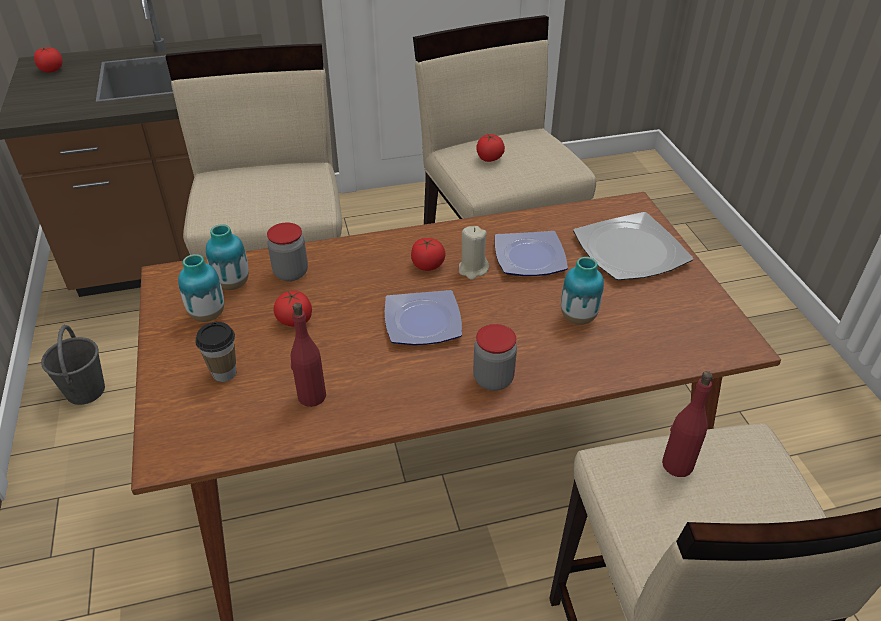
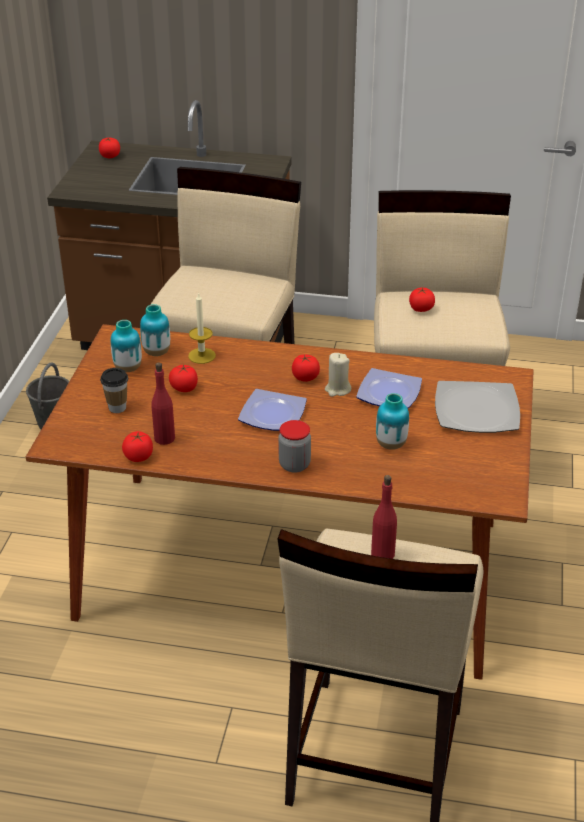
camera: 25 degrees right, 5 degrees down
jar [267,223,308,281] -> candle [188,292,216,364]
none -> tomato [122,431,153,462]

